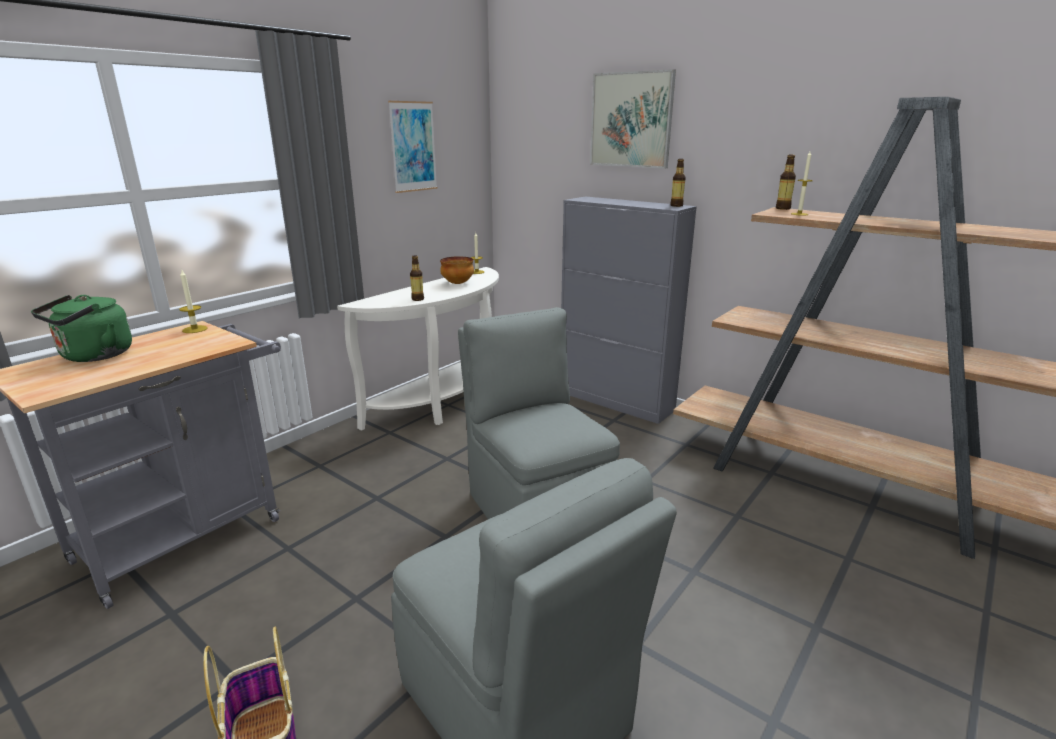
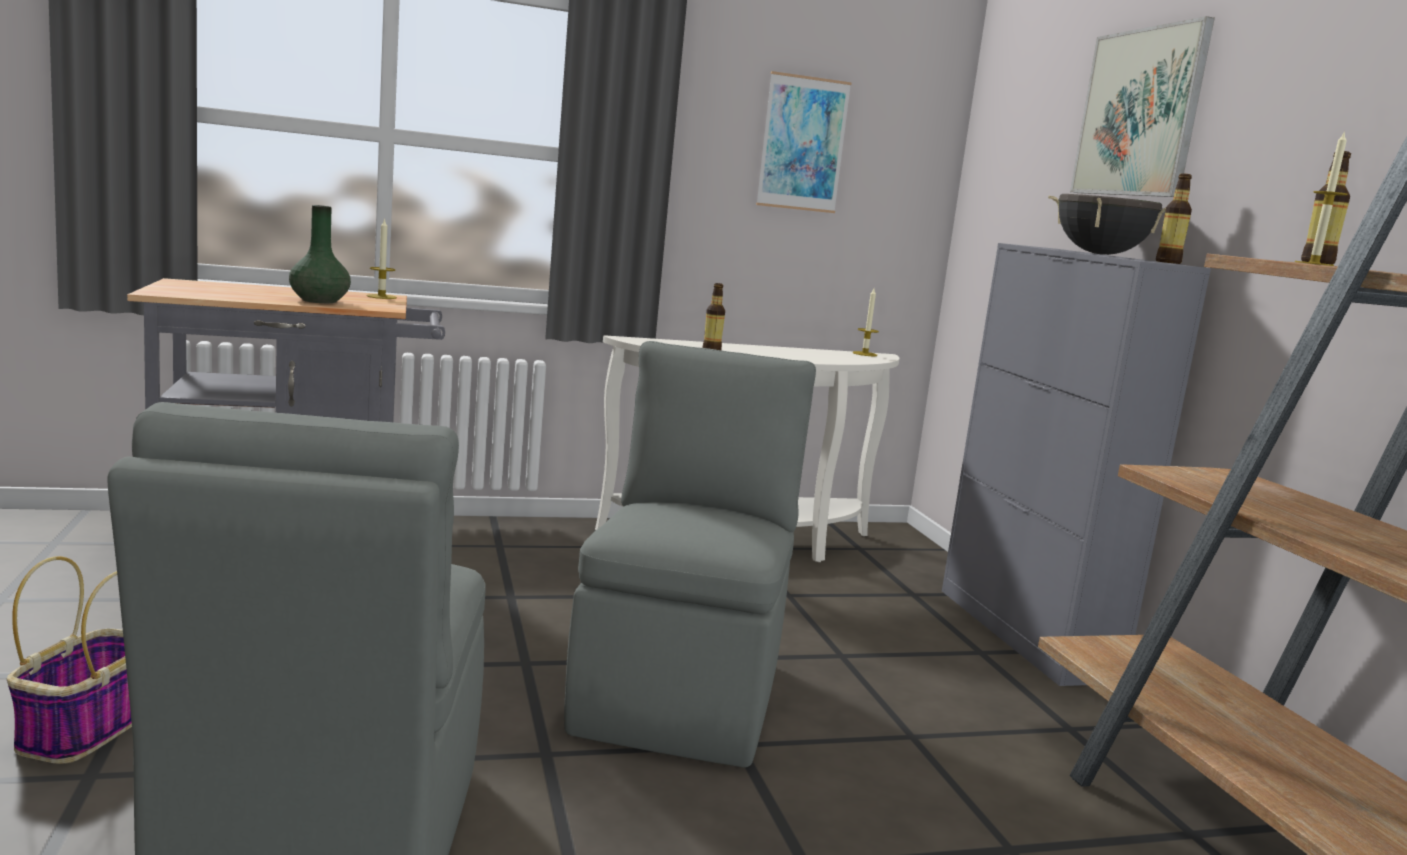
camera: 35 degrees right, 10 degrees down
green kettle [31,294,132,362] -> none
bowl [440,256,474,284] -> none
none -> green vase [289,205,351,303]
none -> black cooking pot [1048,194,1166,255]

